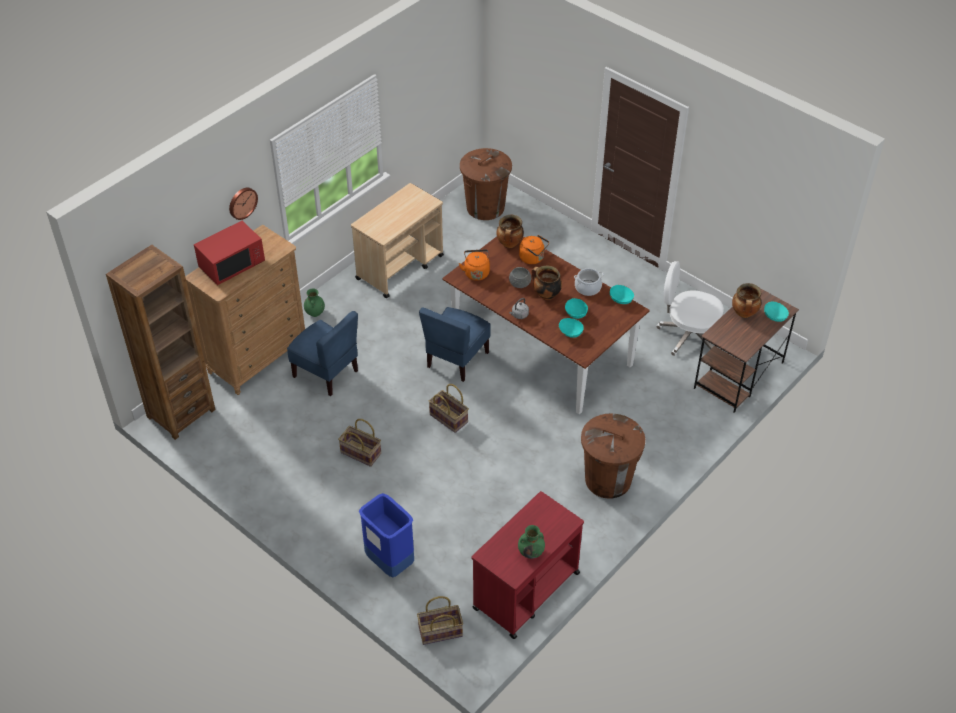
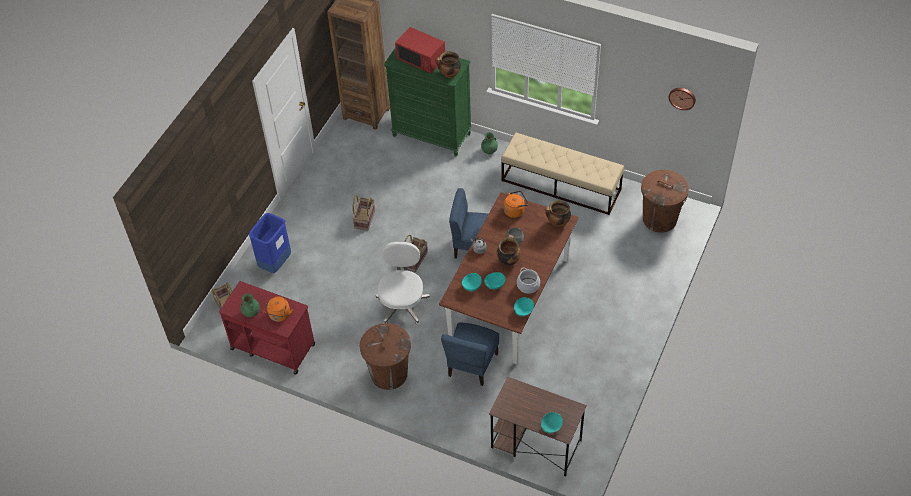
camera: 75 degrees right, 5 degrees up
brown dresser [185,225,305,395] -> green dresser [384,47,472,157]
wall clock [229,188,258,220] -> wall clock moved to [669,88,696,110]
blue chair [287,311,358,396] -> blue chair moved to [441,322,499,386]
beige cart [351,183,444,298] -> beige bench [501,133,624,215]
orange kettle [519,235,549,264] -> orange kettle moved to [263,297,293,322]
white office chair [656,261,724,356] -> white office chair moved to [375,242,430,325]
cooking pot [732,283,761,318] -> cooking pot moved to [436,51,461,78]

